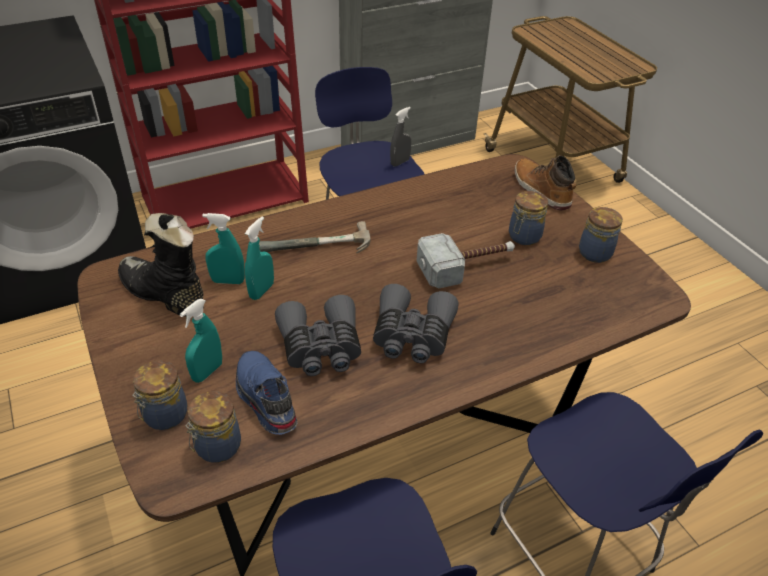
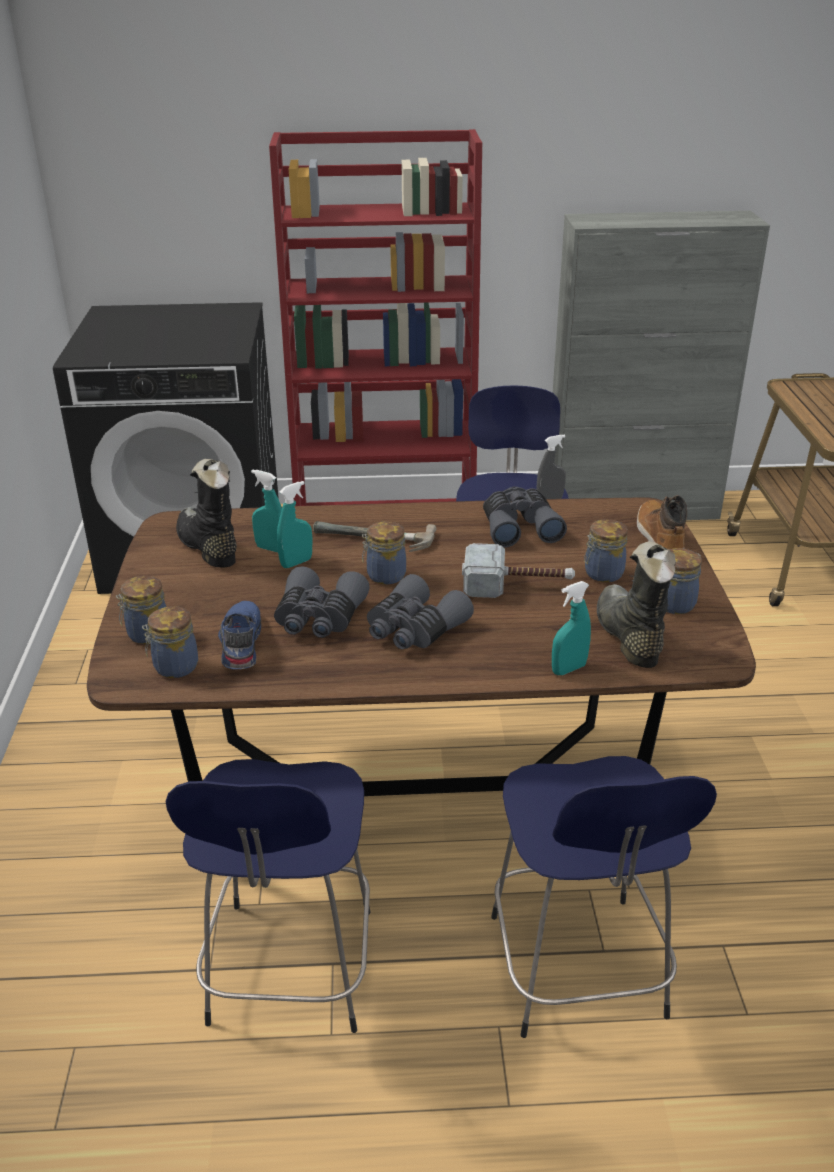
camera: 25 degrees right, 10 degrees down
turquoise spray bottle [180,299,222,383] -> turquoise spray bottle moved to [552,581,591,675]
none -> jar [362,521,406,584]
none -> grey binoculars [483,486,567,547]
none -> black boot [597,541,676,668]

